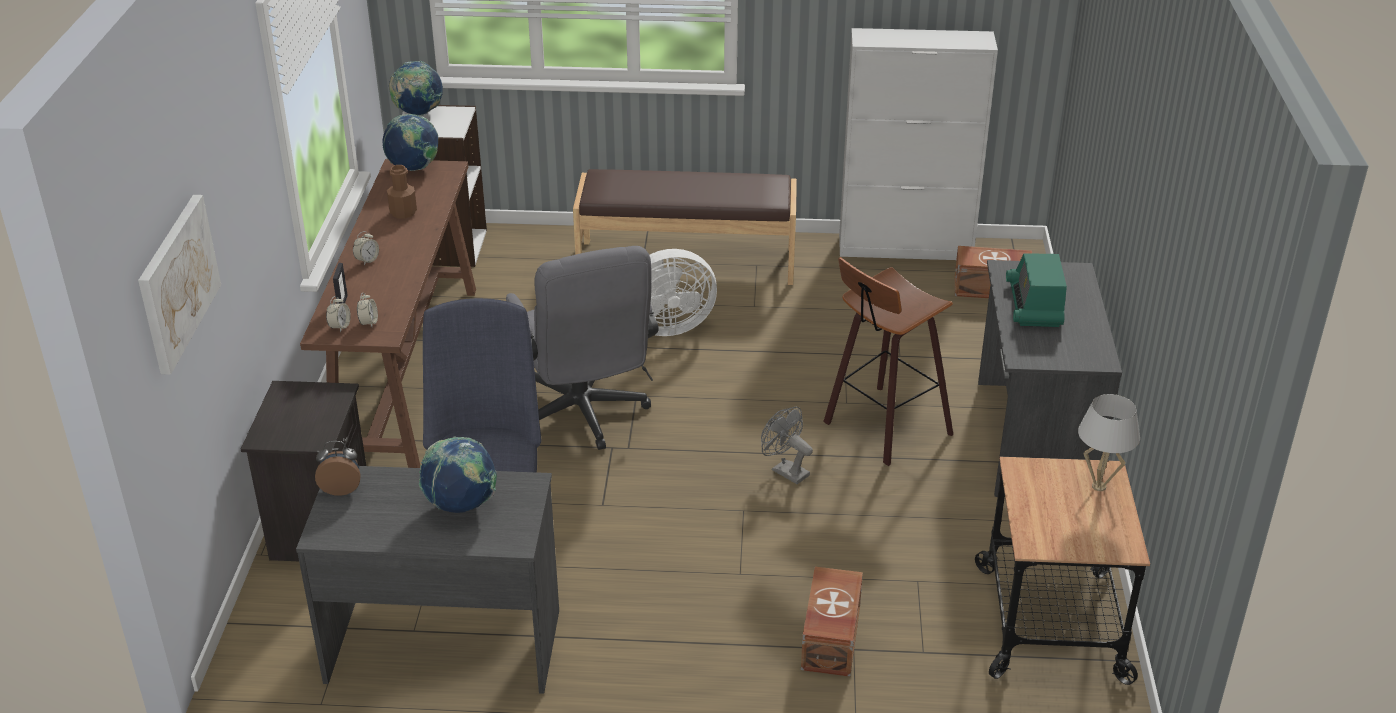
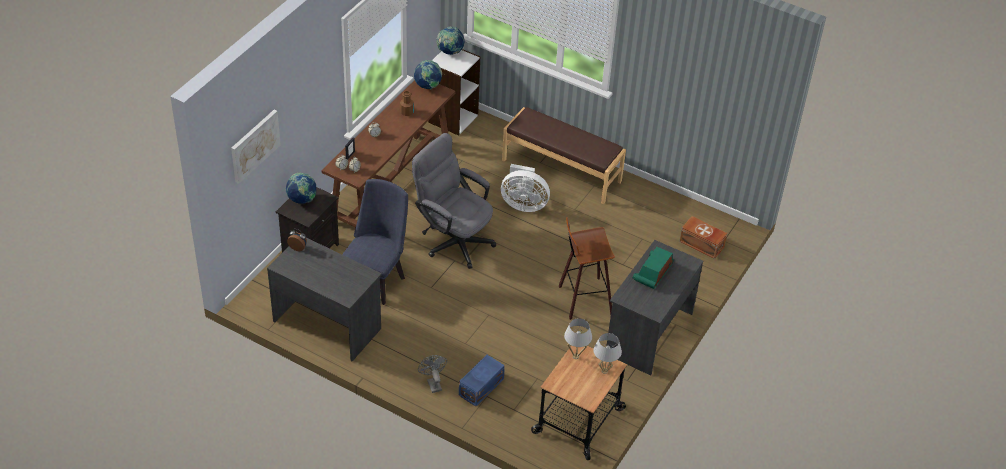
camera: 25 degrees right, 10 degrees up
globe [419,436,497,513] -> globe moved to [285,173,316,204]
grey office chair [506,246,659,450] -> grey office chair turned 120 degrees clockwise [412,133,496,269]
grey fan [761,407,813,484] -> grey fan moved to [418,355,447,393]
brown storage box [801,567,863,677] -> blue storage box [459,355,505,407]
white cabinet [839,28,998,260] -> none
none -> white table lamp [564,318,592,359]

